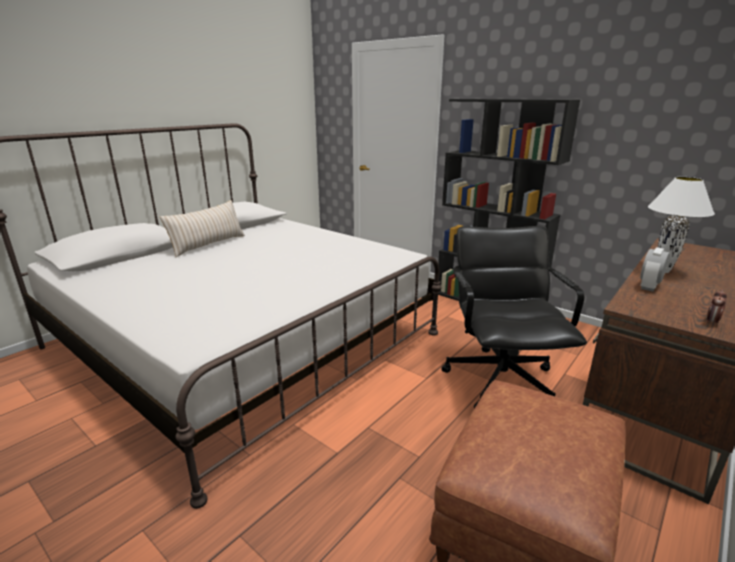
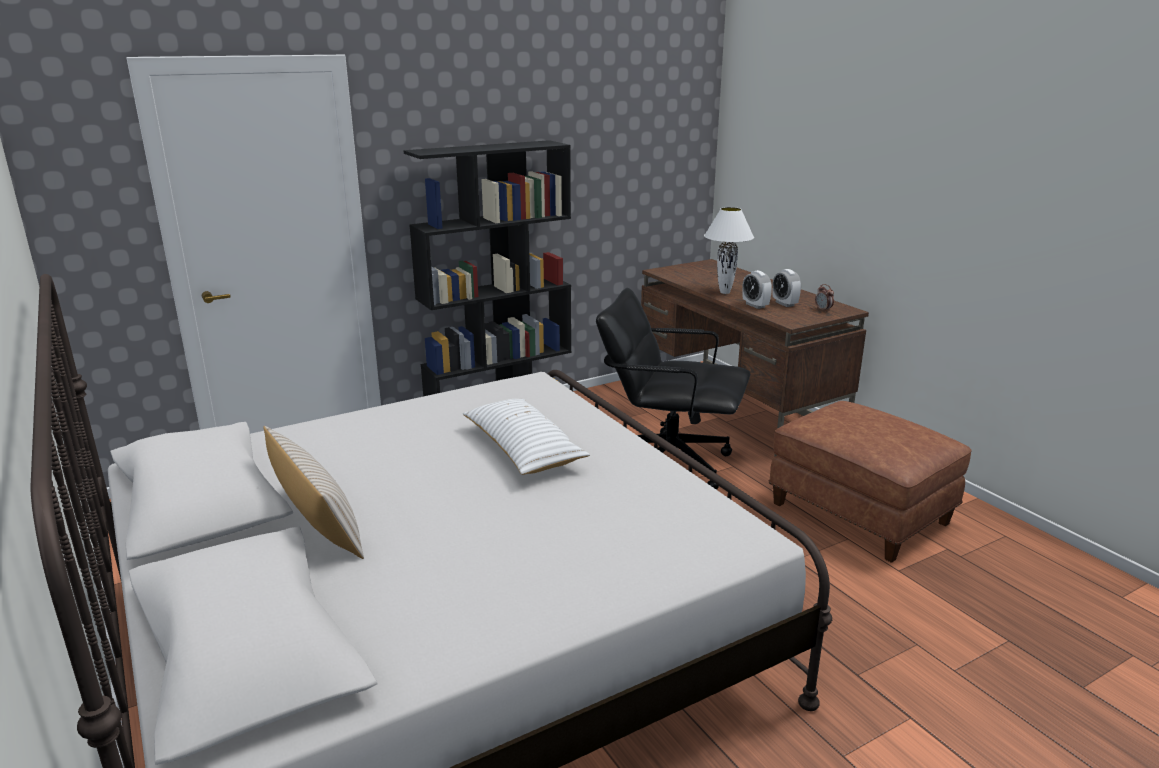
camera: 70 degrees left, 0 degrees up
none -> white pillow [463,399,590,475]
none -> alarm clock [773,269,801,307]

